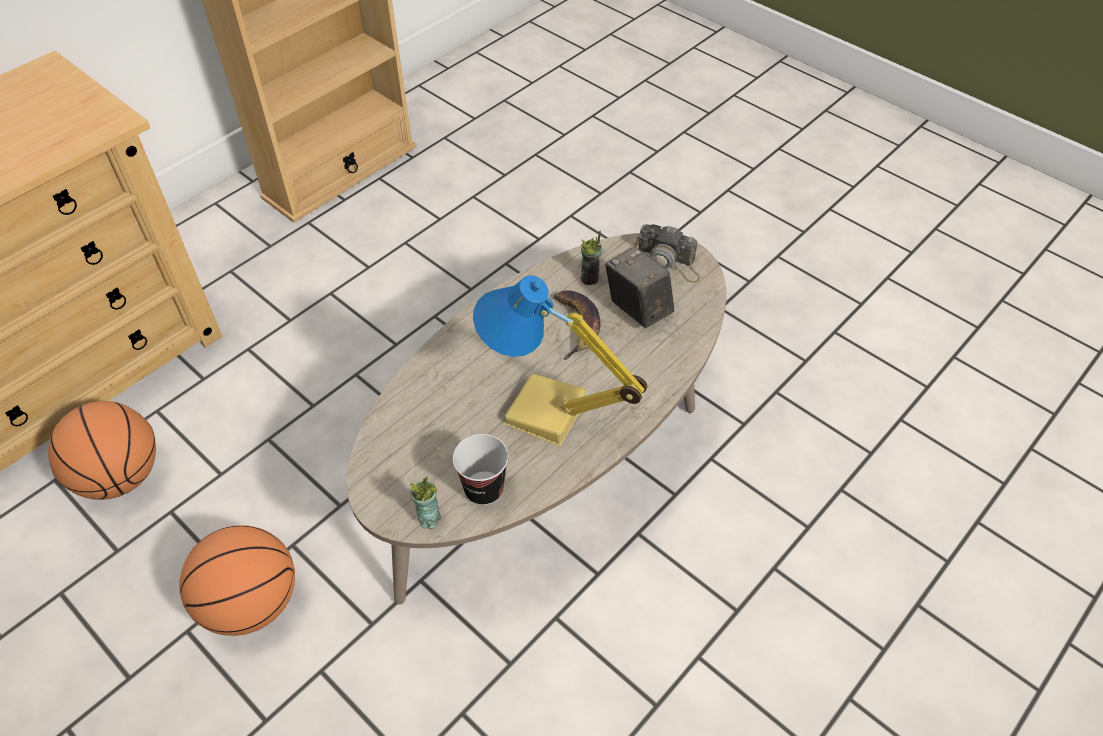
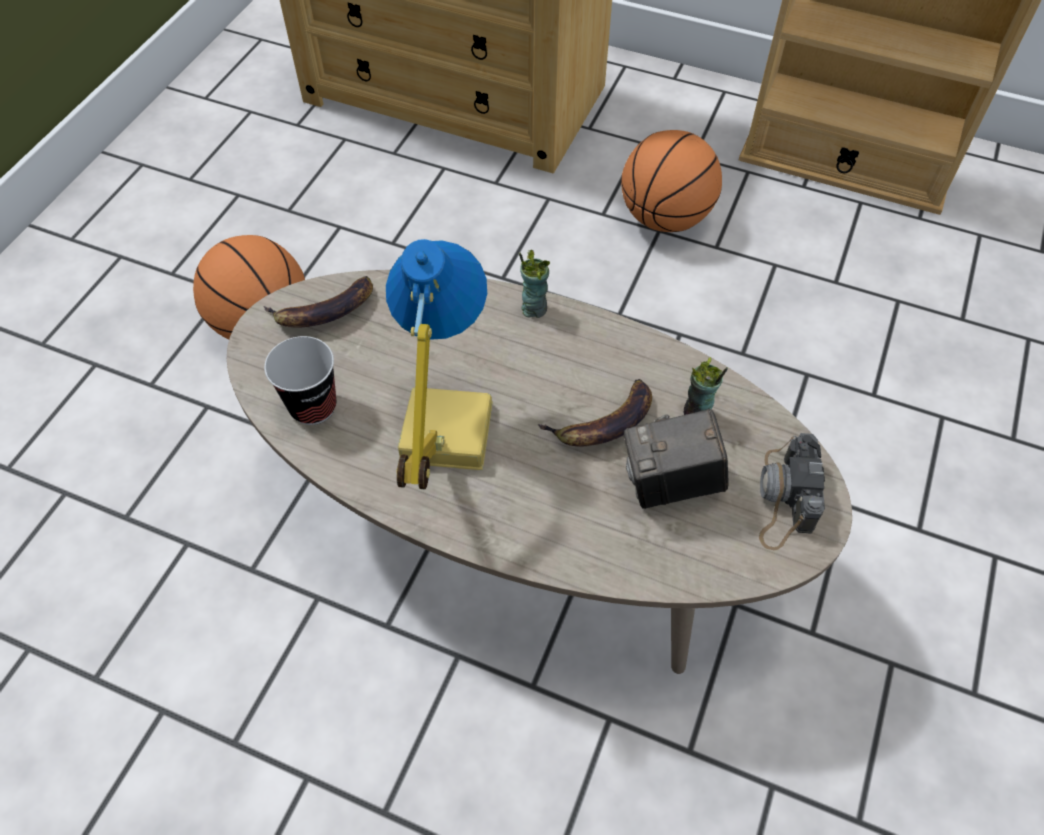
camera: 70 degrees right, 5 degrees up
basketball [48,401,156,500] -> basketball moved to [621,130,722,232]
cup [409,477,441,529] -> cup moved to [519,250,550,318]
camera [605,247,674,328] -> camera turned 135 degrees counterclockwise [624,409,729,509]
none -> banana [263,276,373,328]

